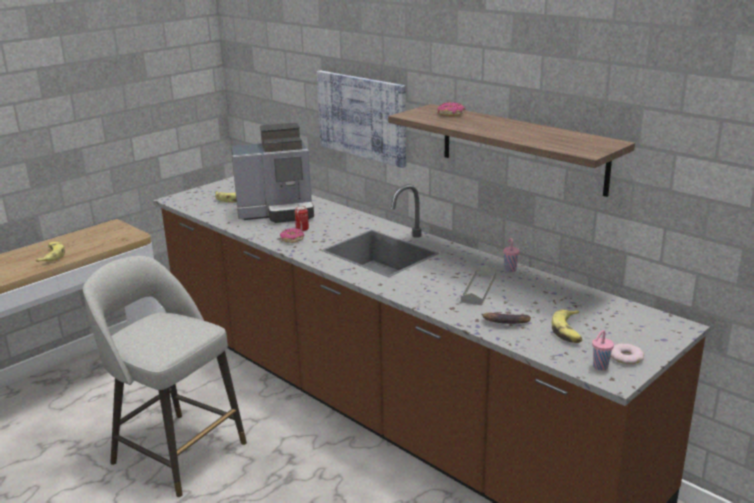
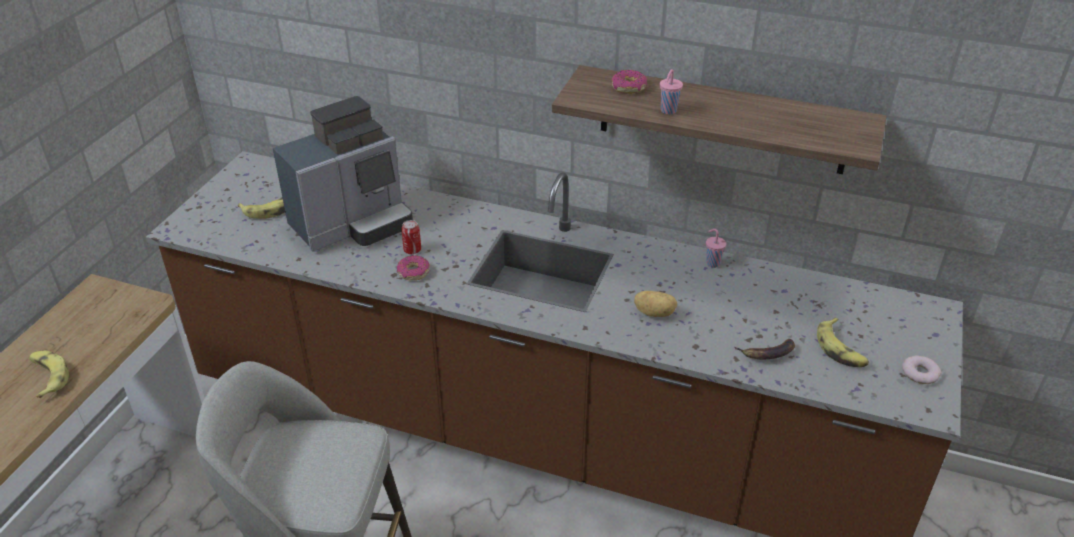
camera: 25 degrees left, 15 degrees up
picture [317,70,406,168] -> none
grey tray [461,265,496,305] -> none
pink cup [592,330,614,371] -> pink cup moved to [660,69,683,114]
none -> potato [634,291,677,317]

